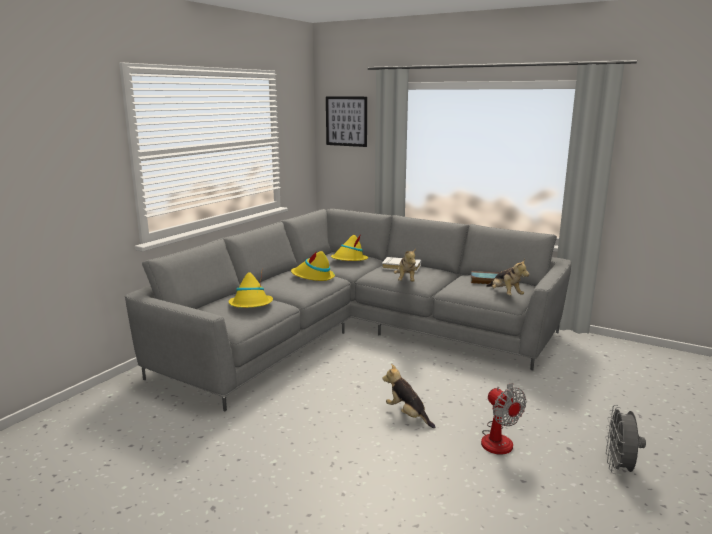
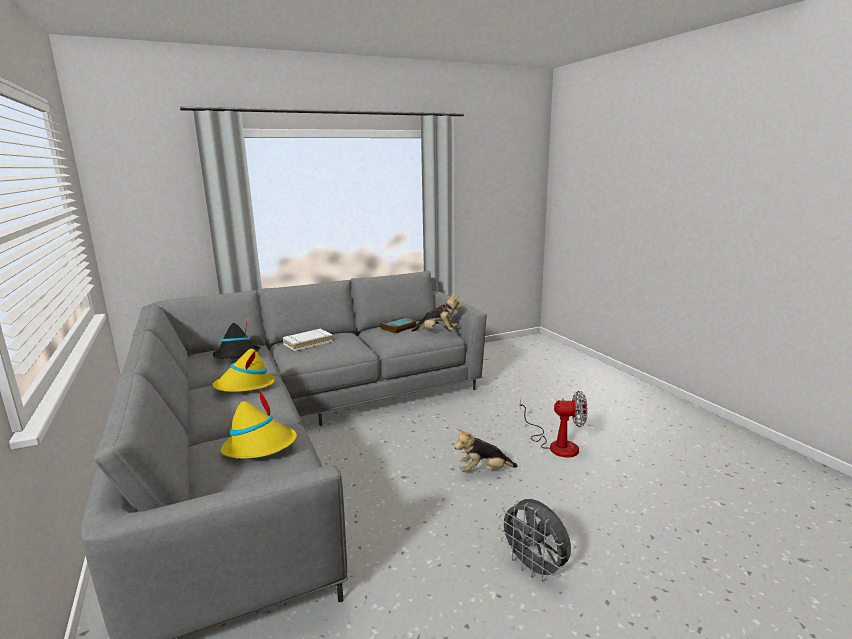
camera: 55 degrees left, 0 degrees up
picture [326,97,367,147] -> none
yellow hat [331,234,368,261] -> black hat [213,321,260,359]
plush toy [394,248,416,282] -> none
grey fan [605,405,646,474] -> grey fan moved to [498,499,571,581]

